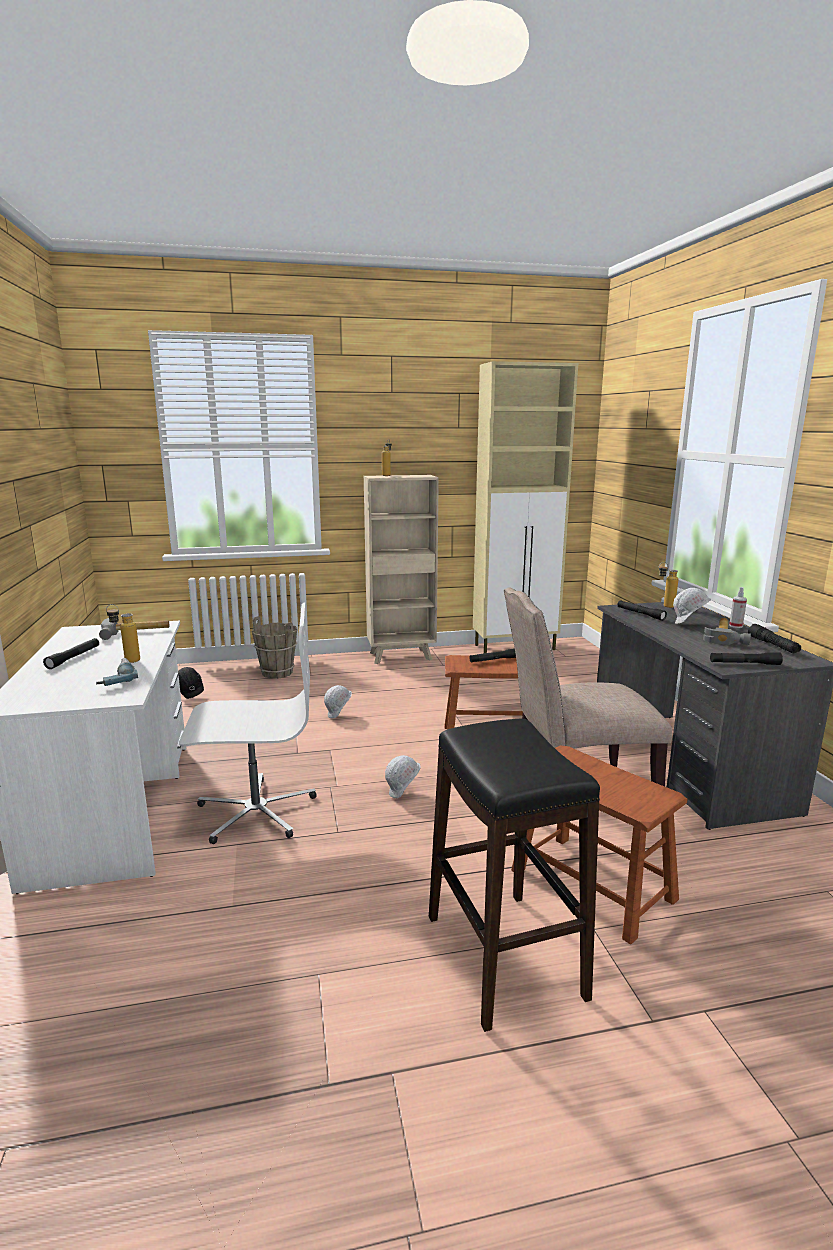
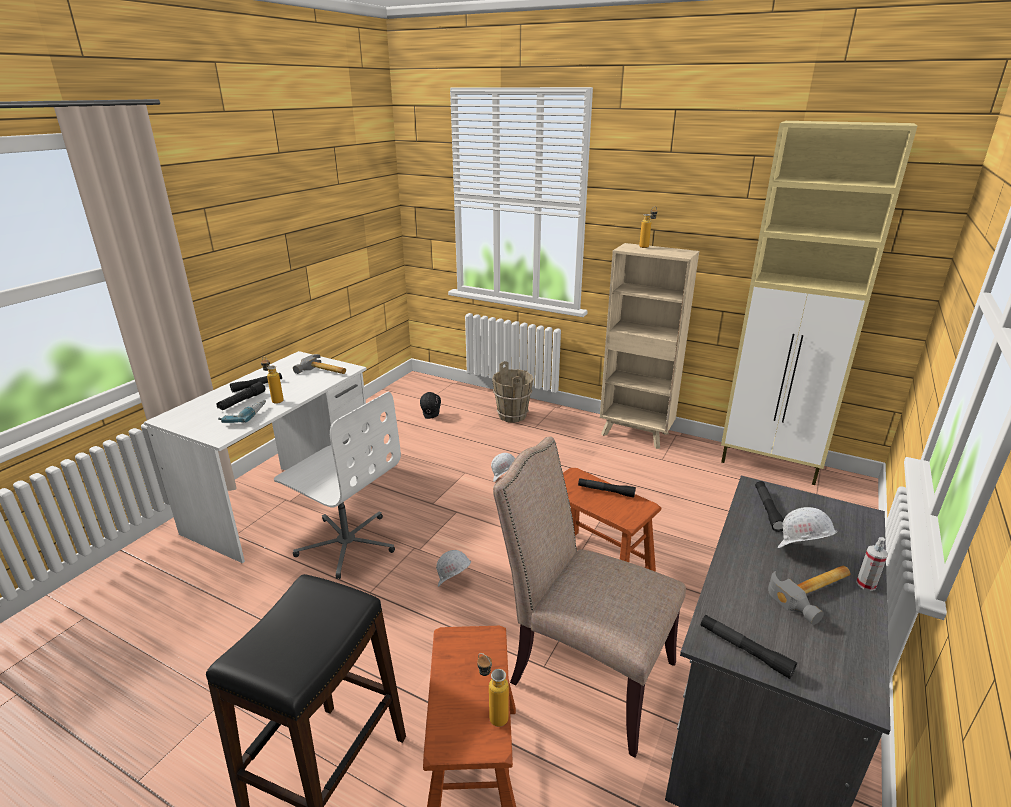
camera: 40 degrees right, 10 degrees up
bottle [658,562,678,608] -> bottle moved to [477,653,509,727]
black flashlight [748,624,801,653] -> black flashlight moved to [216,382,265,410]

